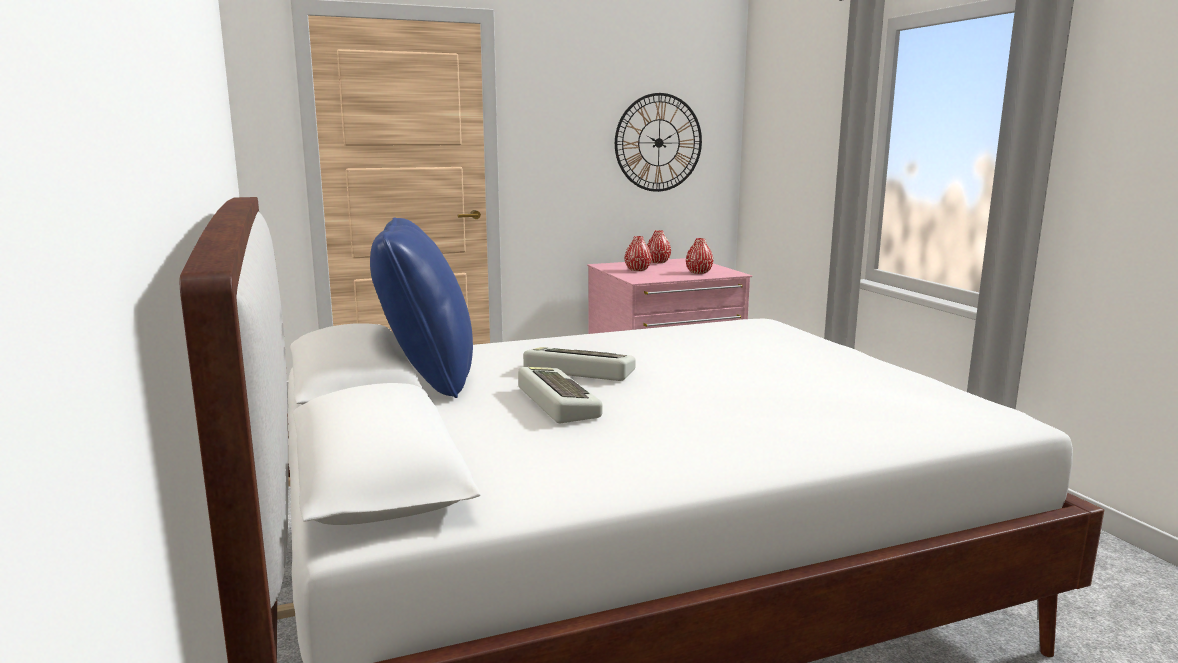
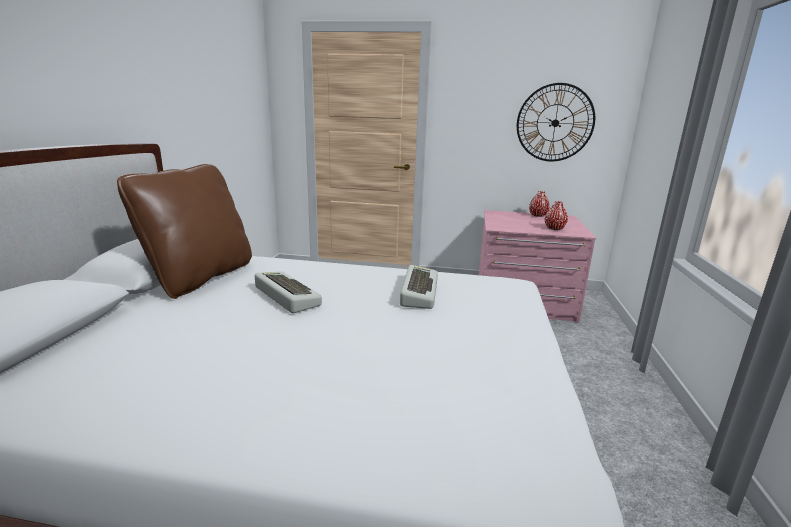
camera: 30 degrees right, 5 degrees up
blue pillow [370,218,473,398] -> brown pillow [117,164,252,299]
keyboard [518,367,603,423] -> keyboard moved to [400,265,438,309]
red vase [625,236,652,271] -> none

